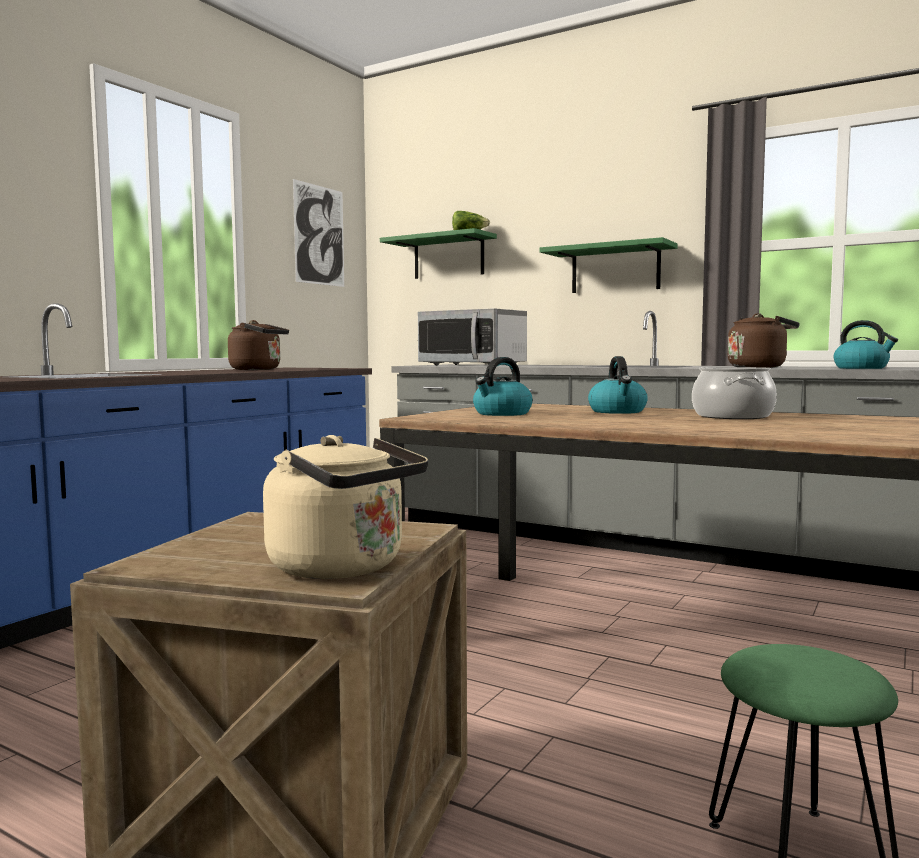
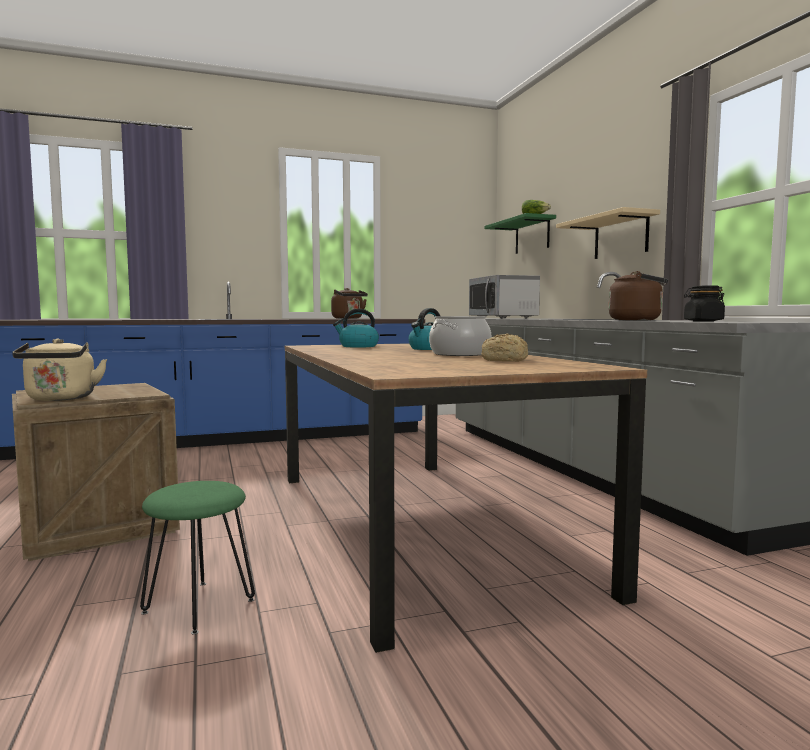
camera: 40 degrees right, 0 degrees up
picture [293,179,344,287] -> none
green shelf [539,237,678,293] -> beige shelf [556,207,660,259]
kettle [834,320,898,369] -> black jar [684,285,725,322]
none -> bread [481,333,528,362]

